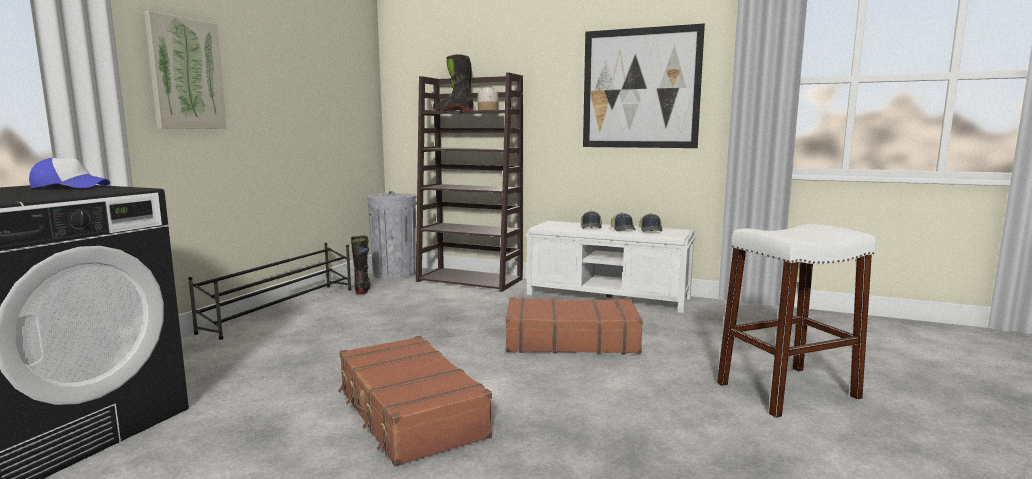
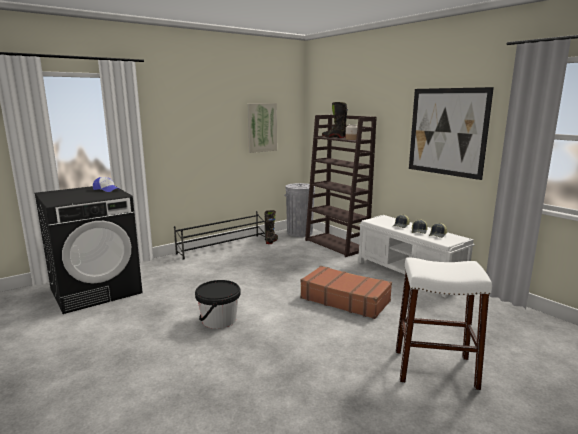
camera: 30 degrees right, 5 degrees up
picture [144,11,227,129] -> picture moved to [248,103,277,153]
brown suitcase [338,336,492,467] -> black bucket [195,280,241,329]

